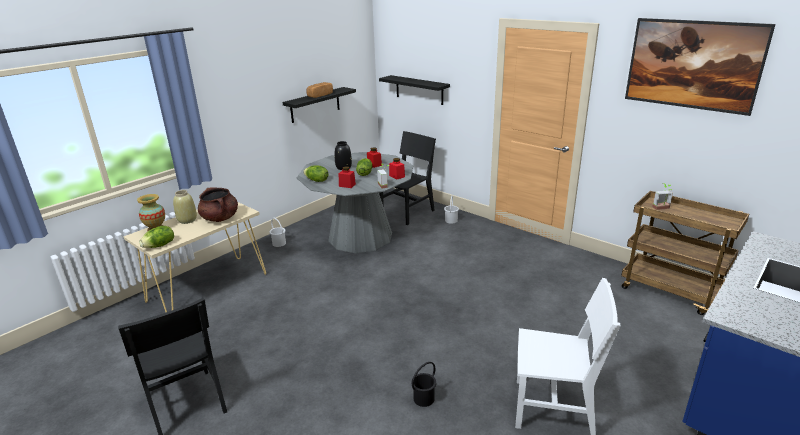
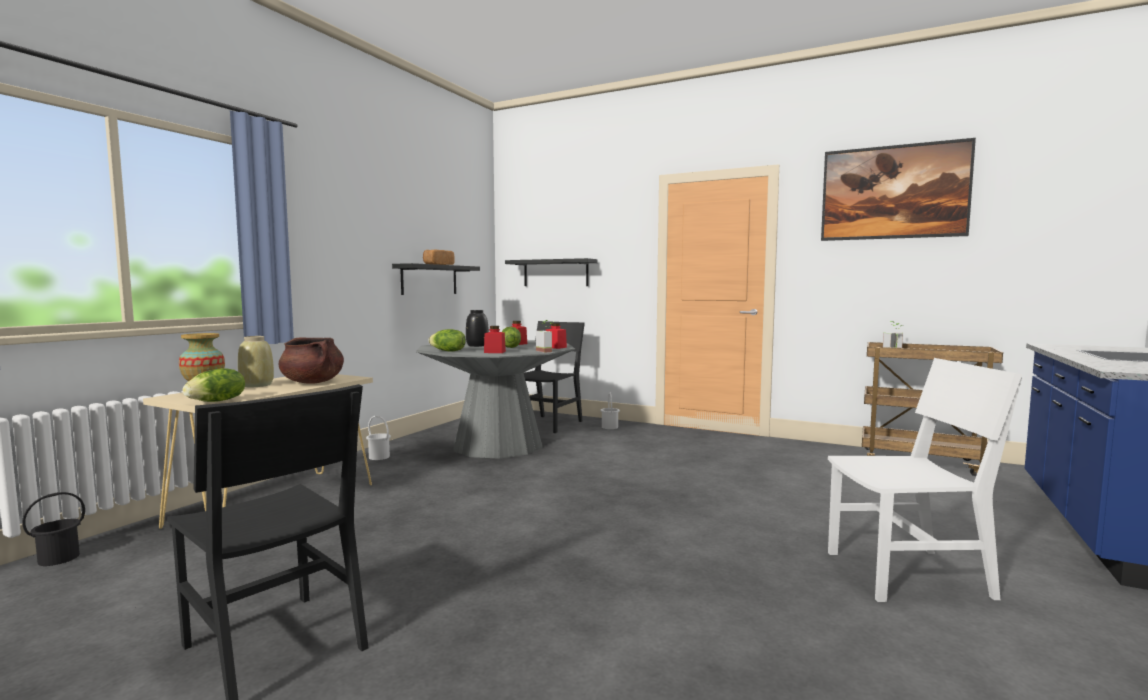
camera: 15 degrees left, 20 degrees down
black bucket [411,362,436,407] -> black bucket moved to [22,492,85,566]

